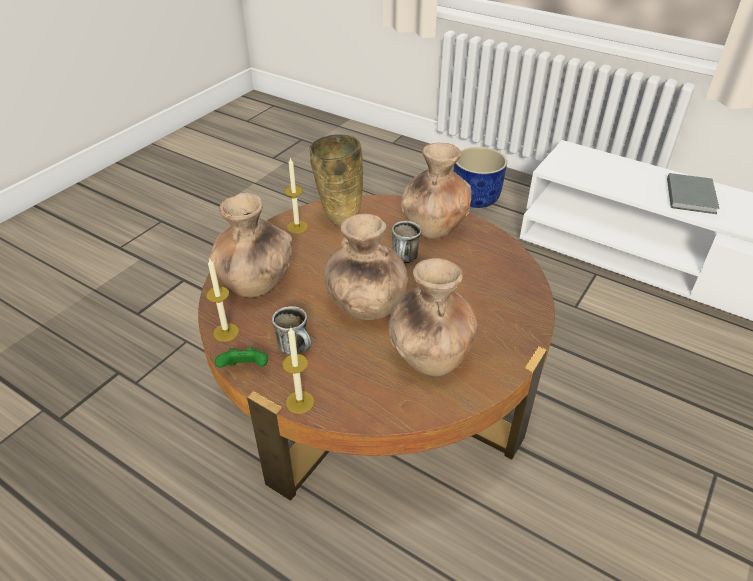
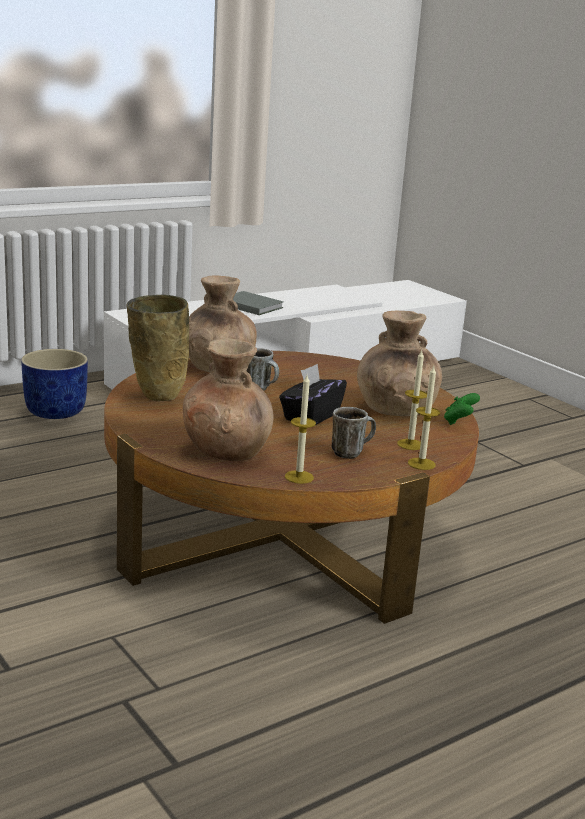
camera: 70 degrees left, 20 degrees down
green game controller [215,346,268,368] -> green game controller moved to [444,393,480,425]
candle [284,157,308,234] -> candle moved to [397,350,427,450]
brown vase [324,214,408,320] -> black tissue box [279,364,347,425]

